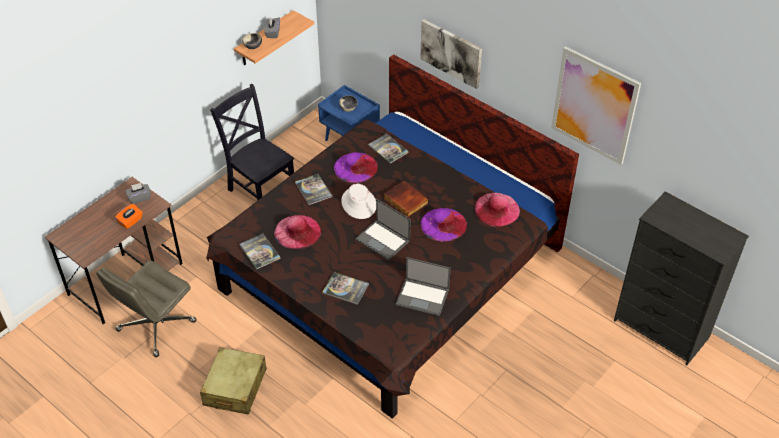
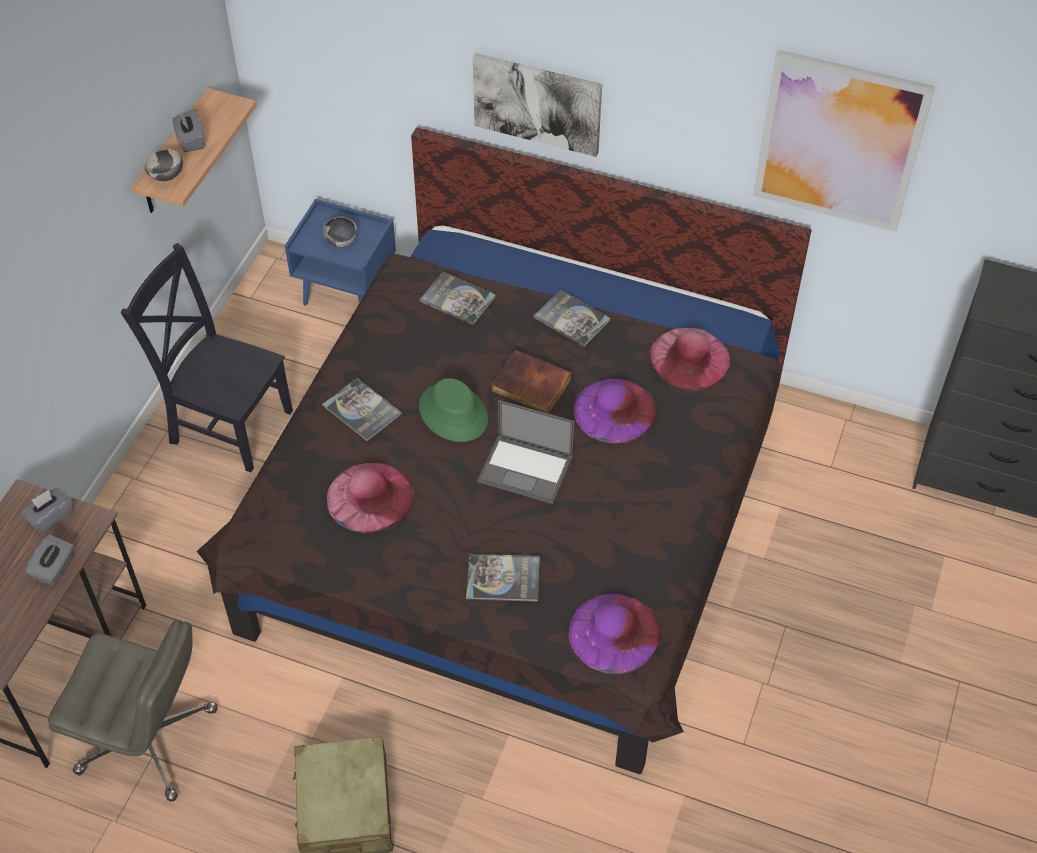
camera: 20 degrees left, 5 degrees up
grey office chair [96,260,197,357] -> grey office chair turned 90 degrees counterclockwise [48,620,218,802]
orange tissue box [115,204,143,229] -> grey tissue box [26,534,74,586]
book [239,233,281,270] -> book moved to [533,289,610,347]
purple hat [334,152,378,183] -> purple hat moved to [569,594,661,674]
white hat [341,184,376,219] -> green hat [419,378,488,442]
laptop [396,257,451,316] -> none

